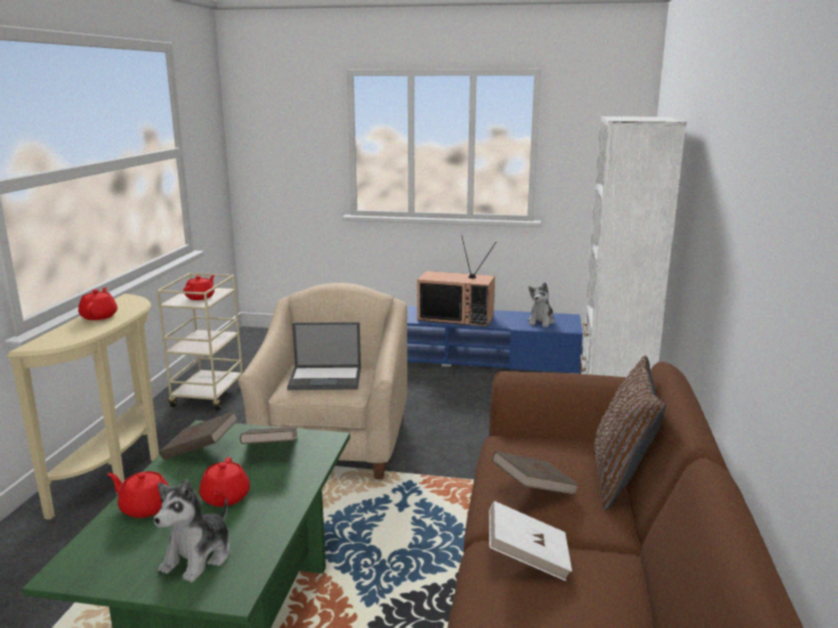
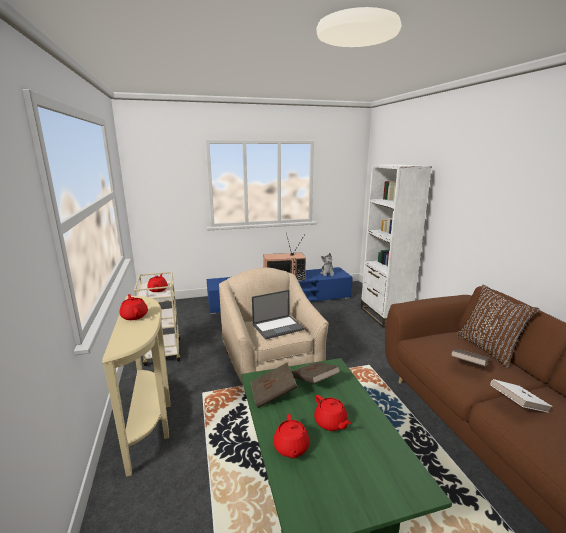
camera: 25 degrees left, 0 degrees up
red teapot [108,471,169,518] -> red teapot turned 90 degrees counterclockwise [273,414,309,458]
plush toy [154,479,230,582] -> none

